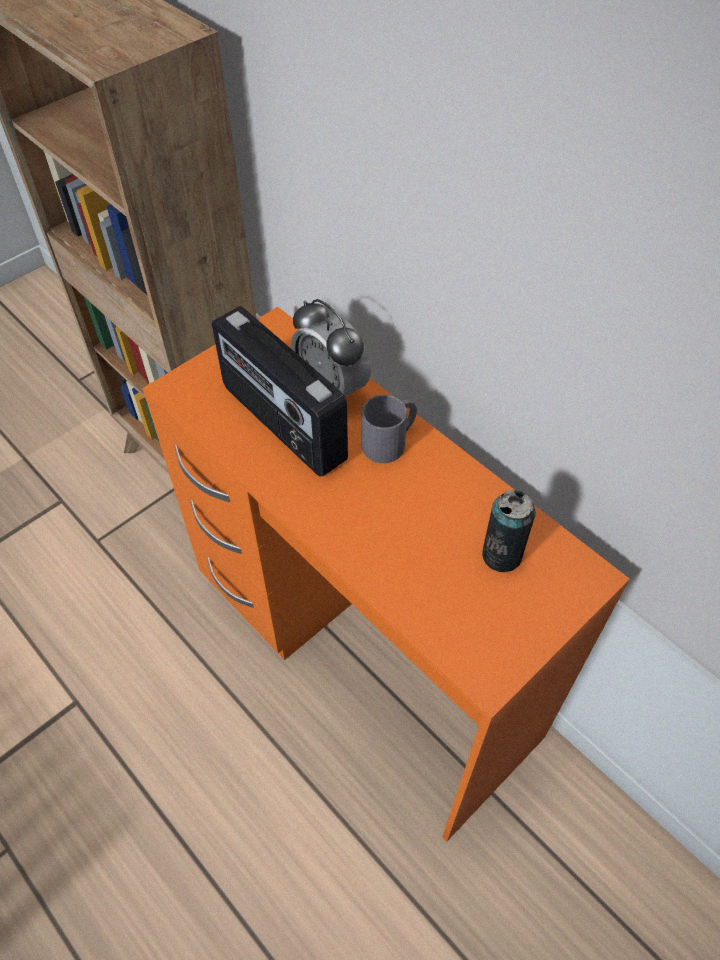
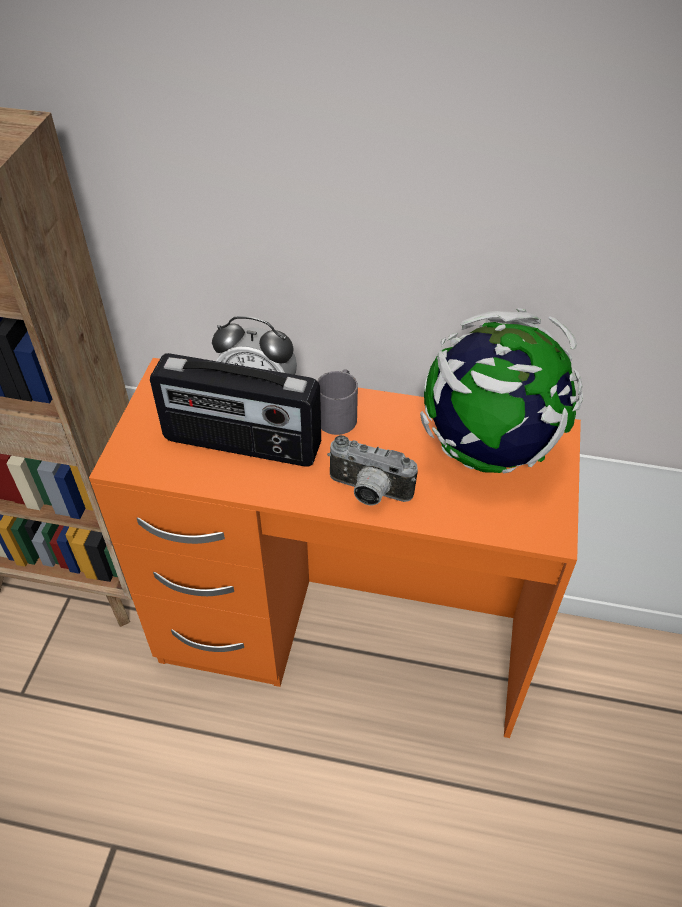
camera: 35 degrees left, 5 degrees down
can [482,490,536,572] -> globe [420,308,583,473]
none -> camera [327,435,418,506]

